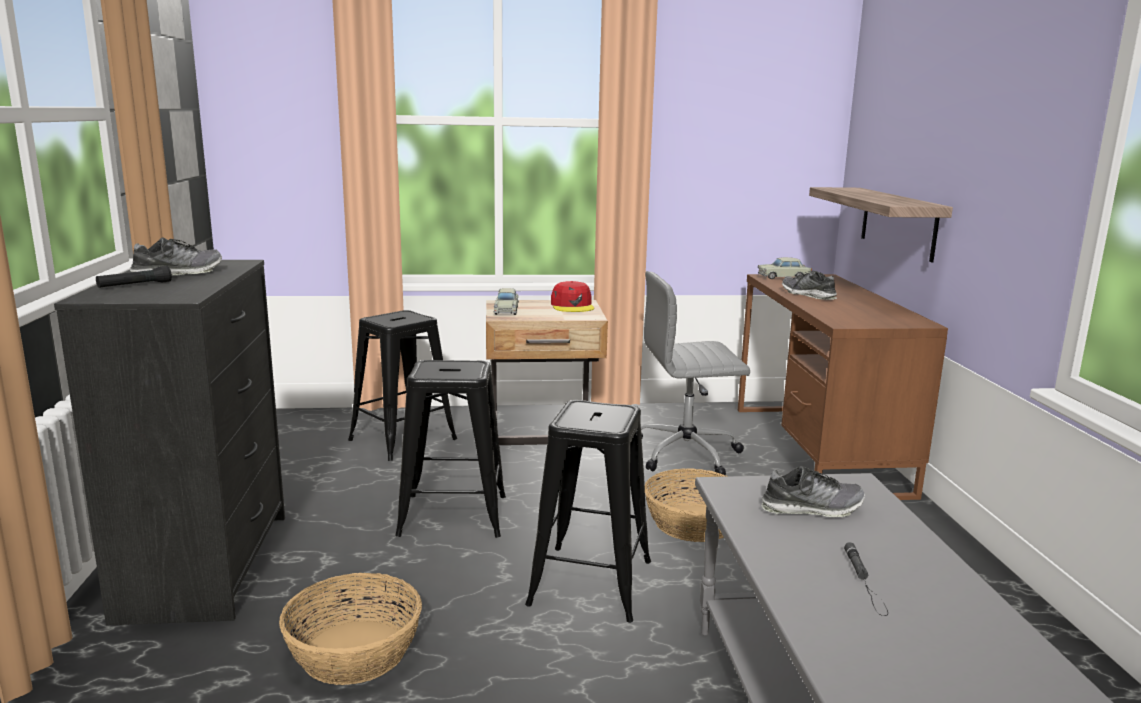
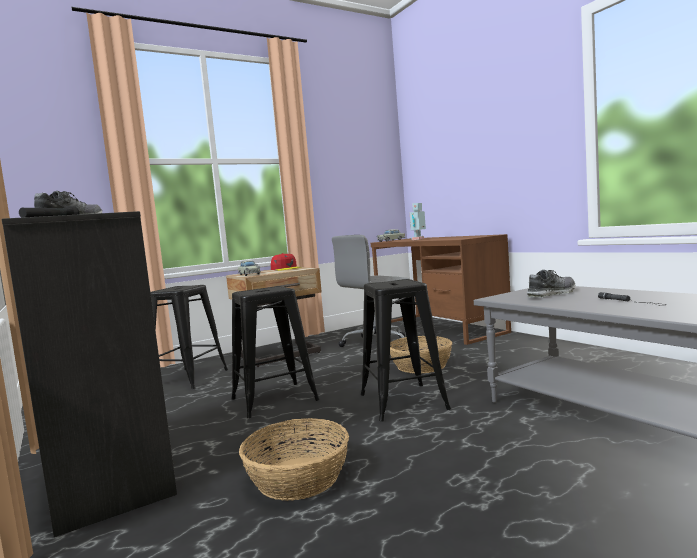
camera: 25 degrees left, 10 degrees down
shoe [782,271,837,300] -> toy robot [410,203,426,240]
shelf [809,187,953,262] -> none

